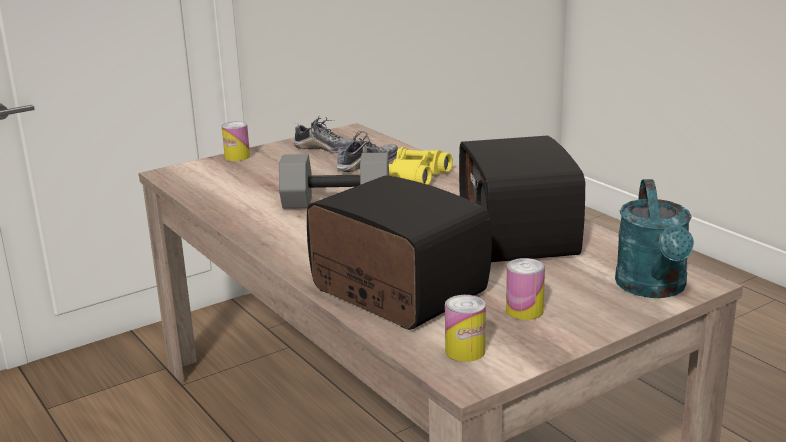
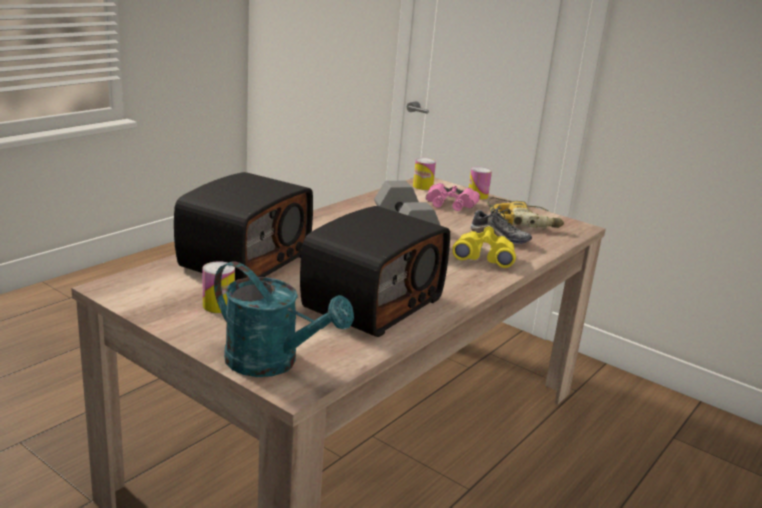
camera: 70 degrees right, 0 degrees up
shoe [294,116,353,153] -> power drill [487,197,564,228]
can [445,295,486,362] -> can moved to [413,158,436,190]
radio [459,135,586,262] -> radio turned 150 degrees clockwise [300,206,450,337]
turquoise watering can [615,179,694,298] -> turquoise watering can turned 135 degrees counterclockwise [214,261,354,377]
none -> pink binoculars [426,183,480,211]

